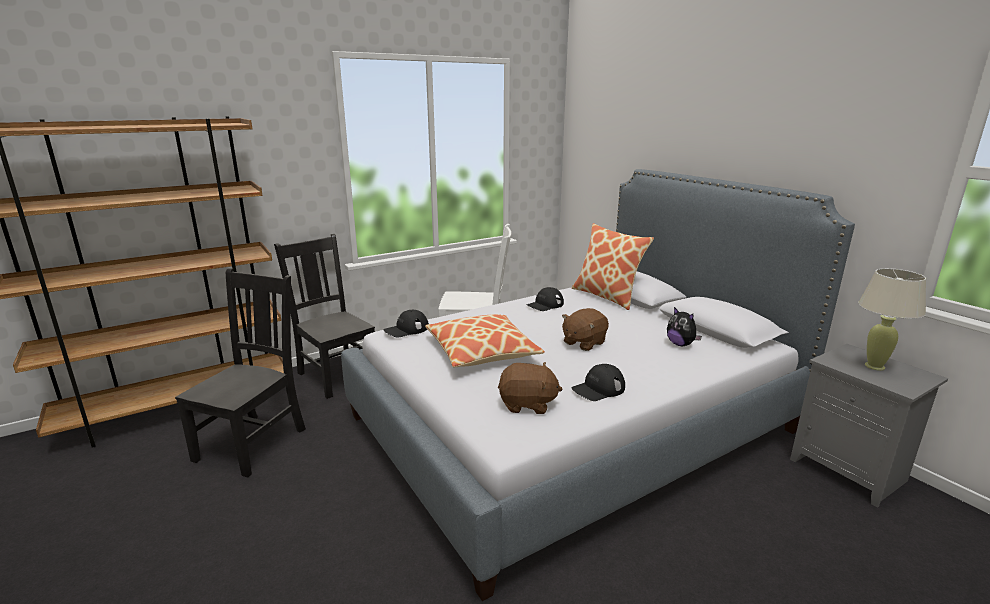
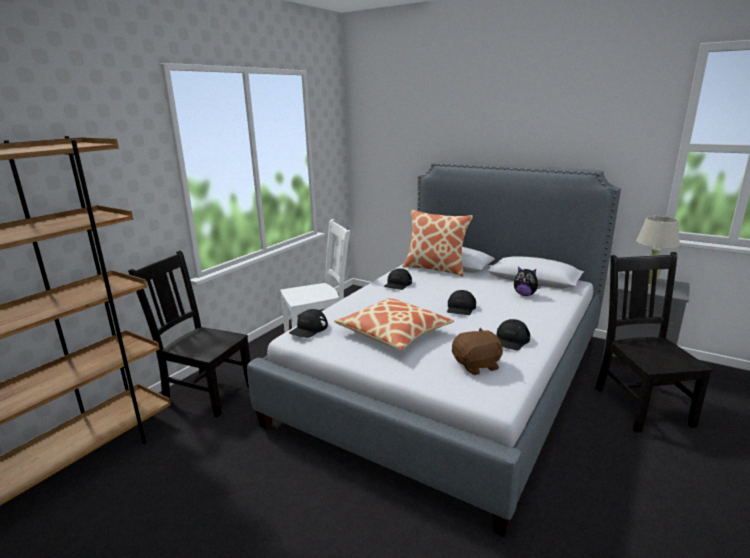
camera: 25 degrees left, 0 degrees up
black chair [175,268,306,478] -> black chair moved to [595,252,712,433]
brown plush toy [562,308,609,351] -> black cap [447,290,476,315]

